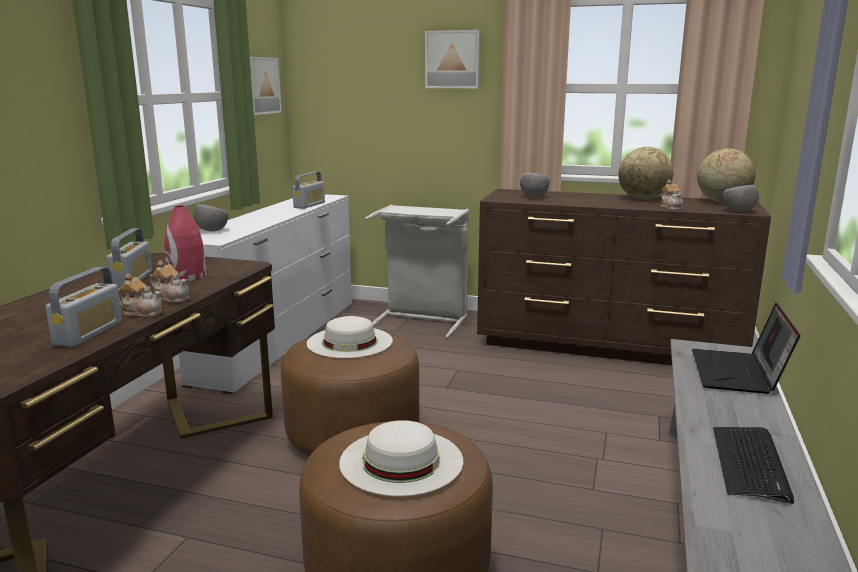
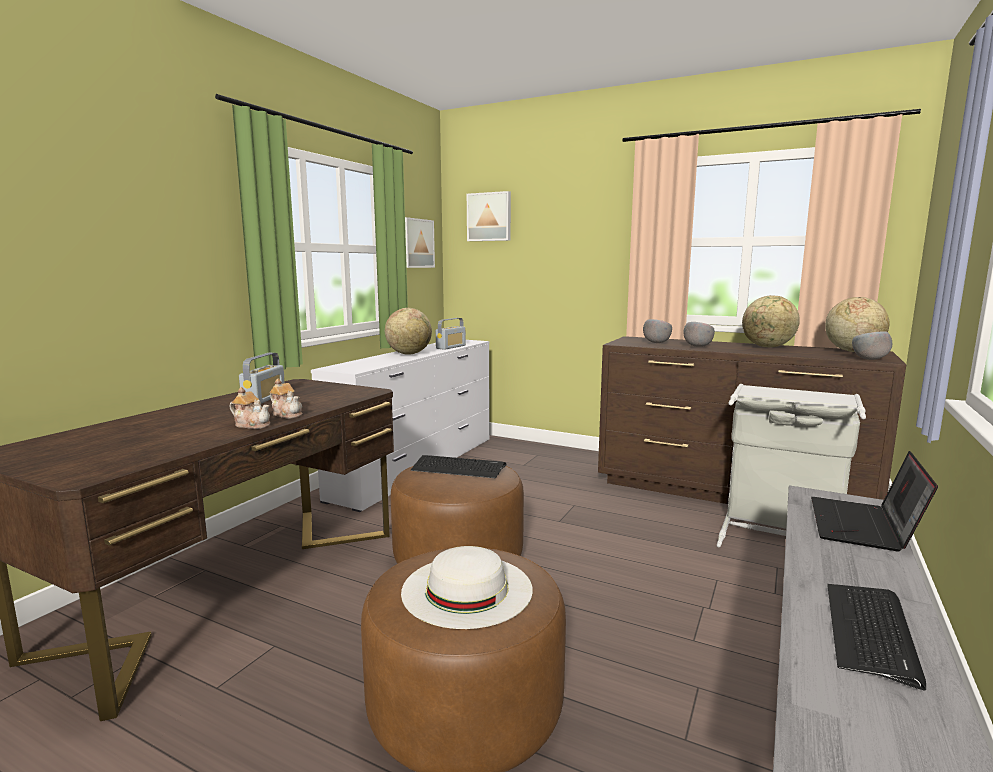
camera: 10 degrees right, 5 degrees down
radio [45,267,122,347] -> none
red vase [164,205,206,282] -> none
grey bowl [194,204,229,231] -> grey bowl moved to [684,322,715,347]
white hat [307,316,393,358] -> keyboard [411,455,507,478]
grey laundry basket [365,204,469,338] -> grey laundry basket moved to [717,384,866,547]
picture [425,30,481,88] -> picture moved to [467,191,511,241]
teapot [661,180,683,210] -> none
none -> globe [385,308,432,355]

